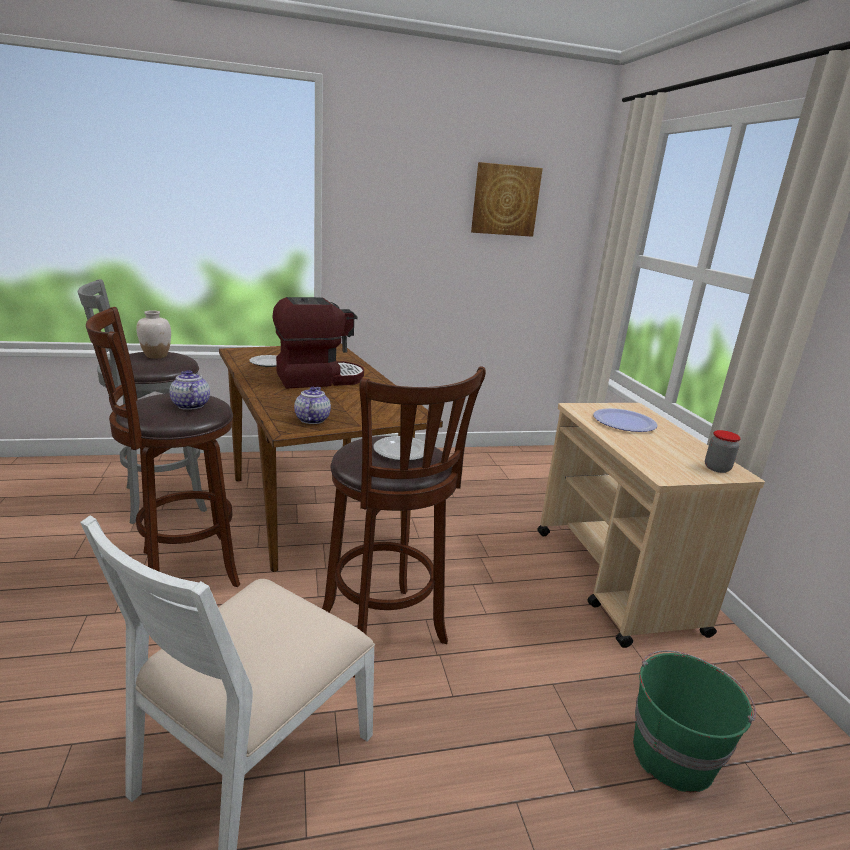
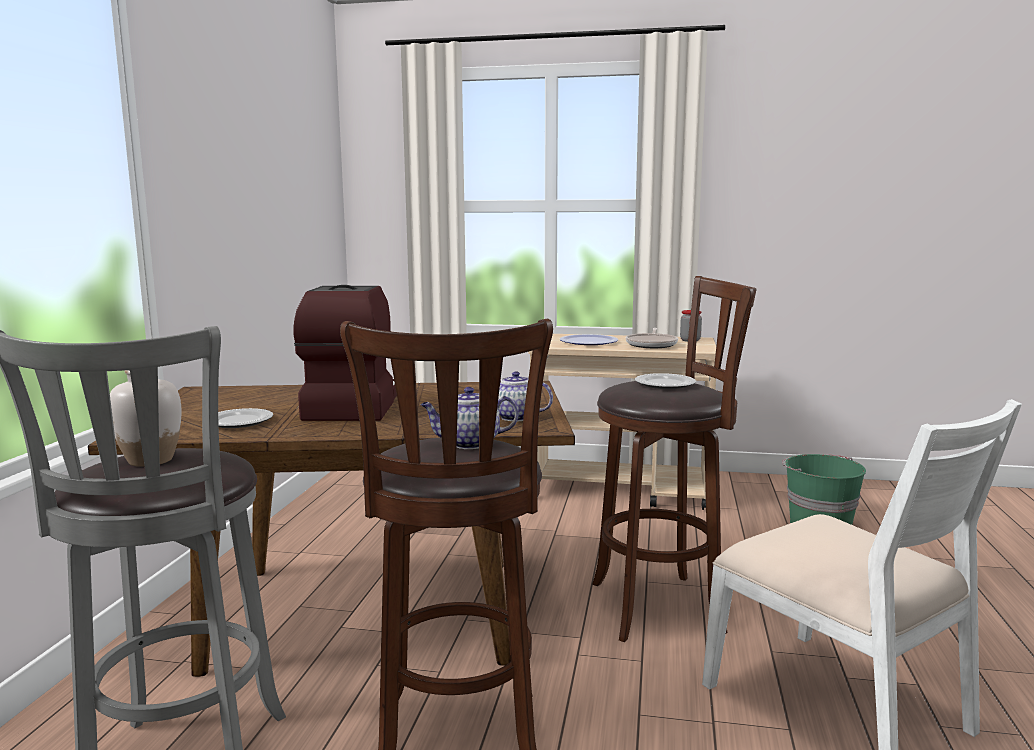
camera: 65 degrees left, 10 degrees down
picture [471,162,543,237] -> none
none -> frying pan [626,328,678,348]

